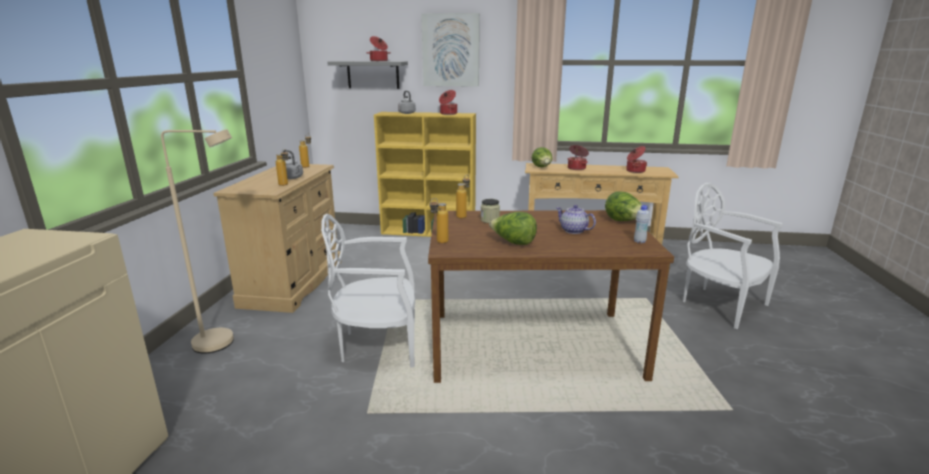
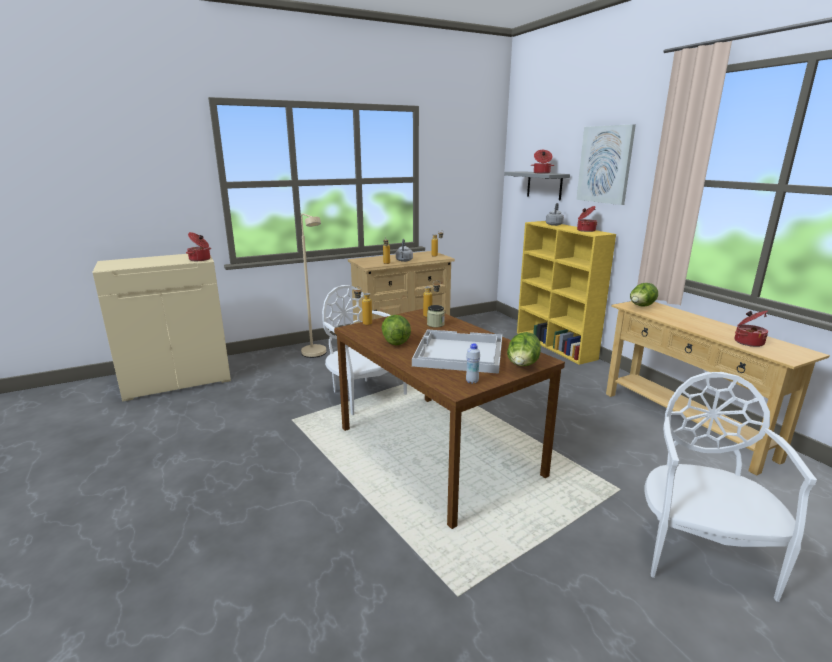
camera: 55 degrees right, 0 degrees up
teapot [556,205,596,234] -> white tray [412,329,502,374]
cooking pot [568,145,589,170] -> cooking pot moved to [186,232,211,261]

